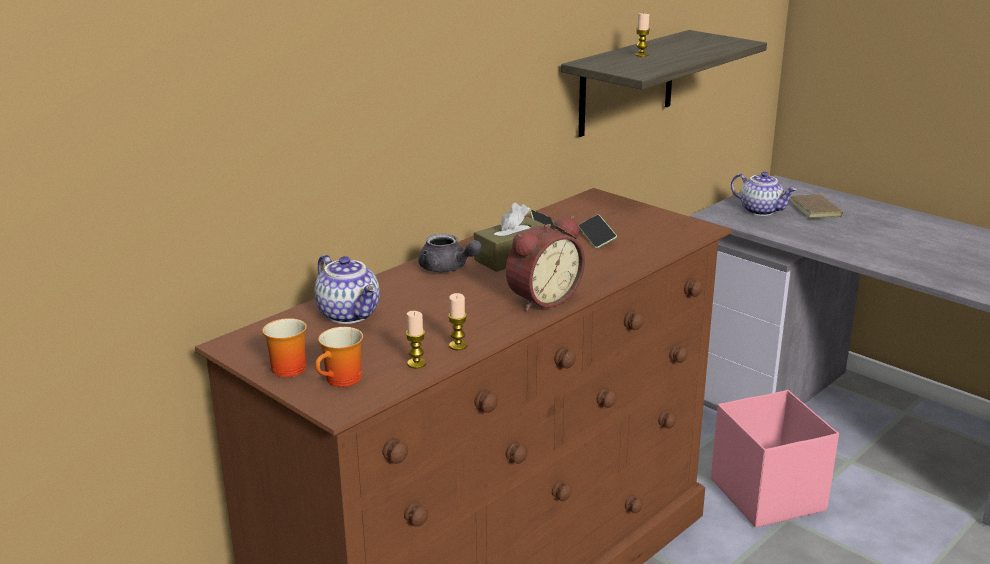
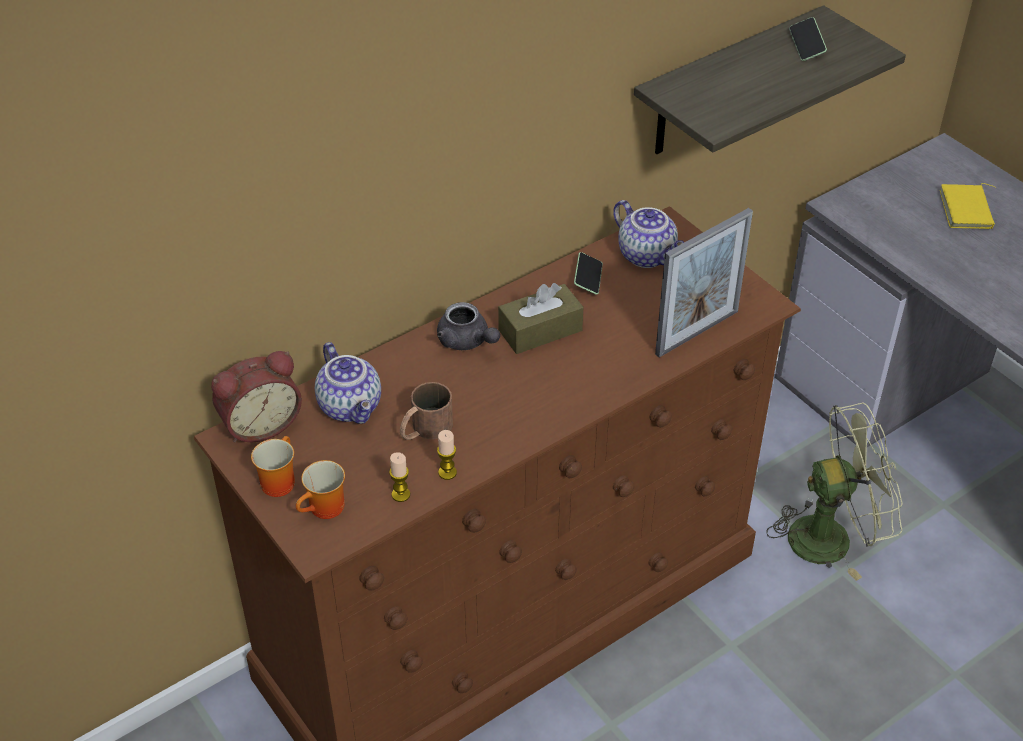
camera: 10 degrees right, 20 degrees up
alarm clock [506,216,585,311] -> alarm clock moved to [211,351,302,442]
phone [578,215,617,248] -> phone moved to [789,17,827,61]
candle [635,13,650,57] -> none
pink storage box [711,390,839,528] -> green fan [766,402,903,581]
teapot [731,172,797,216] -> teapot moved to [613,200,684,268]
brown book [790,193,843,219] -> yellow book [940,183,996,229]
none -> brown mug [400,382,453,440]
none -> picture frame [655,208,753,357]

